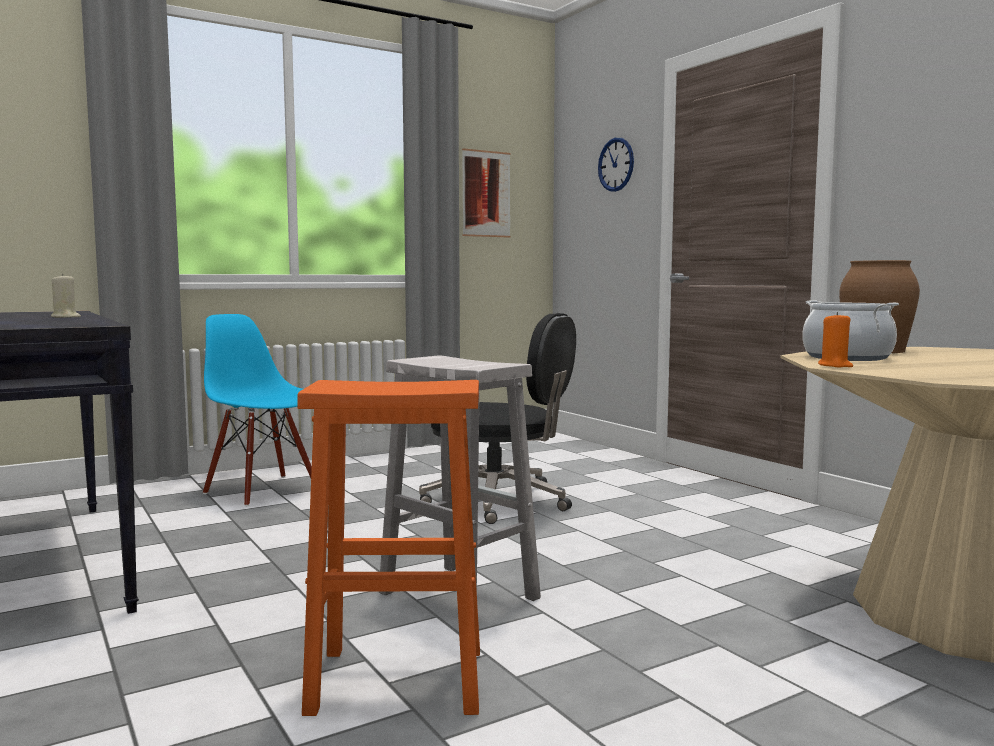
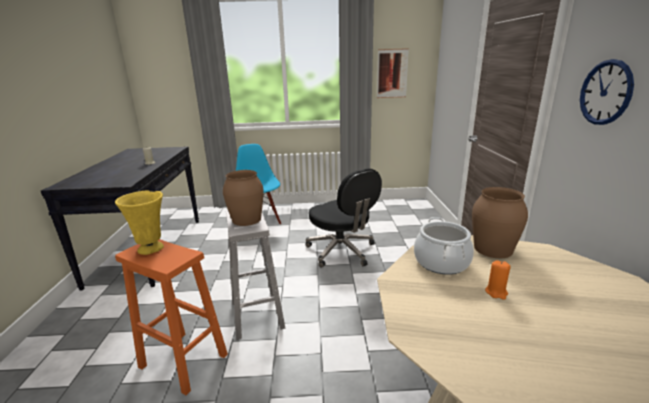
camera: 30 degrees right, 15 degrees up
wall clock [598,138,634,192] -> wall clock moved to [580,59,634,125]
orange candle [818,312,853,367] -> orange candle moved to [485,260,510,300]
none -> yellow vase [115,190,164,255]
none -> brown vase [223,170,264,226]

